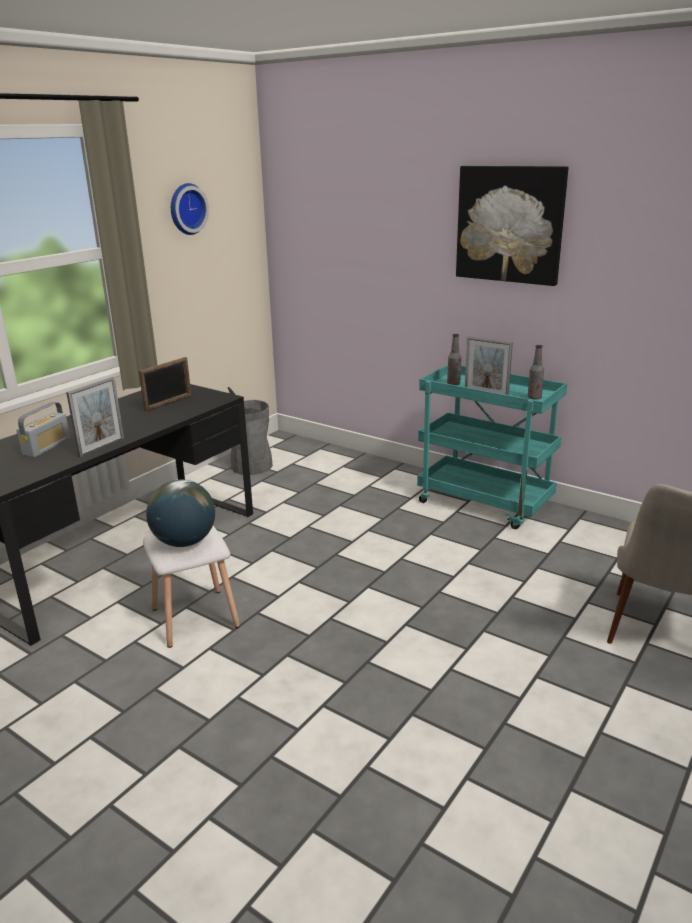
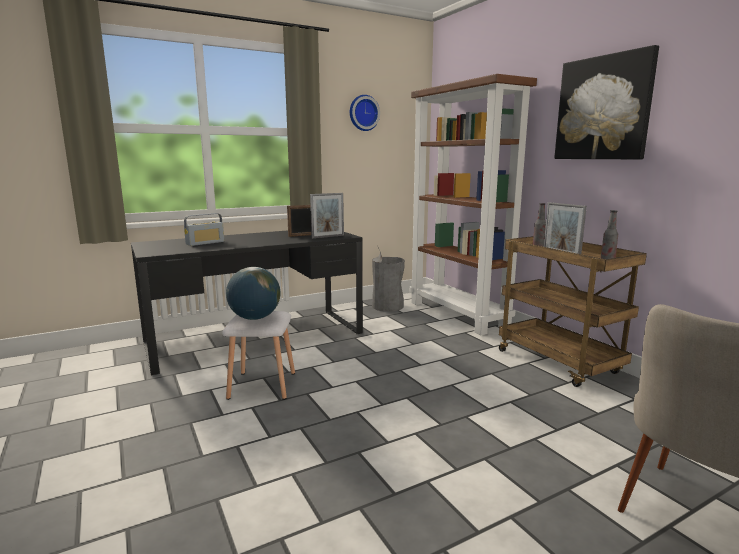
camera: 25 degrees right, 10 degrees down
picture frame [66,377,124,458] -> picture frame moved to [310,193,344,239]
turquoise cart [417,365,567,529] -> brown cart [499,236,647,387]
none -> brown bookcase [409,74,537,335]

